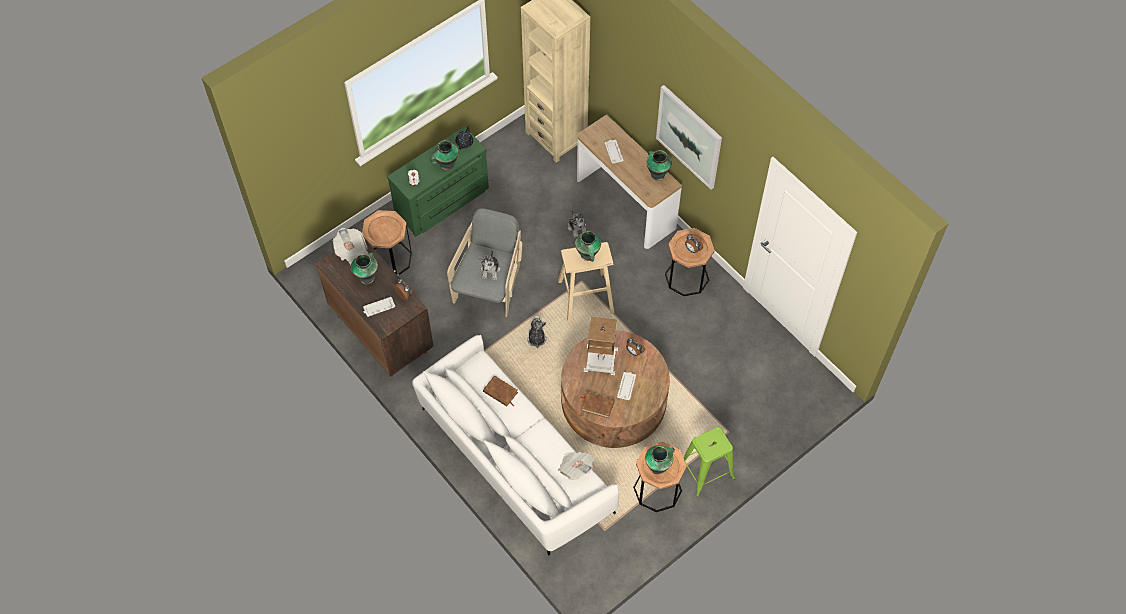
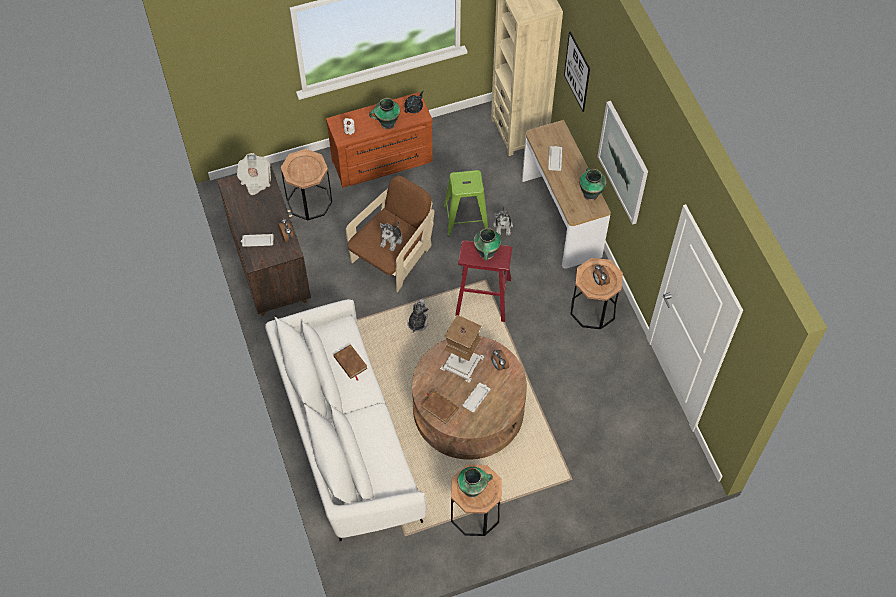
camera: 20 degrees right, 0 degrees up
vase [351,253,378,284] -> none
green dresser [387,127,489,237] -> brown dresser [326,92,433,187]
grey armchair [447,208,523,317] -> brown armchair [346,175,435,292]
beige stool [558,242,614,322] -> red stool [455,240,512,322]
newspaper [558,452,594,480] -> none
green stool [684,427,735,497] -> green stool moved to [443,170,488,236]
none -> picture [564,31,590,112]

